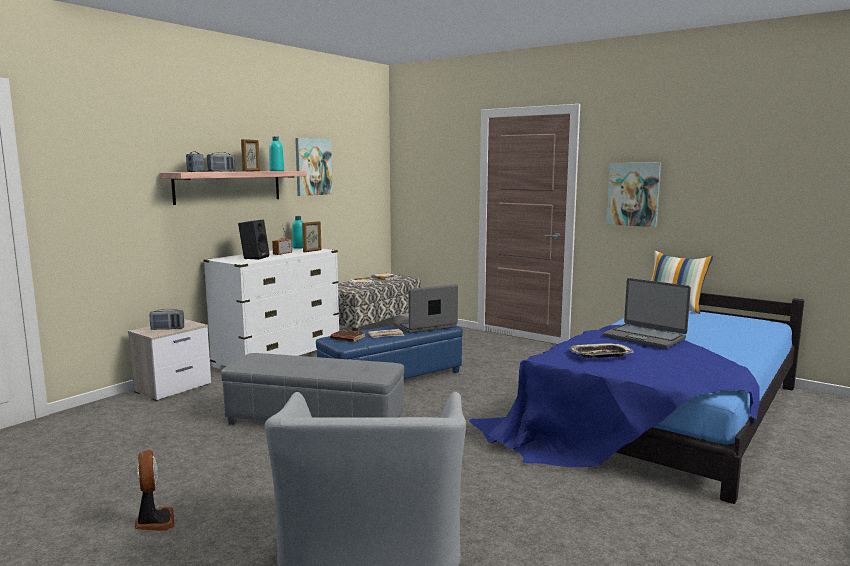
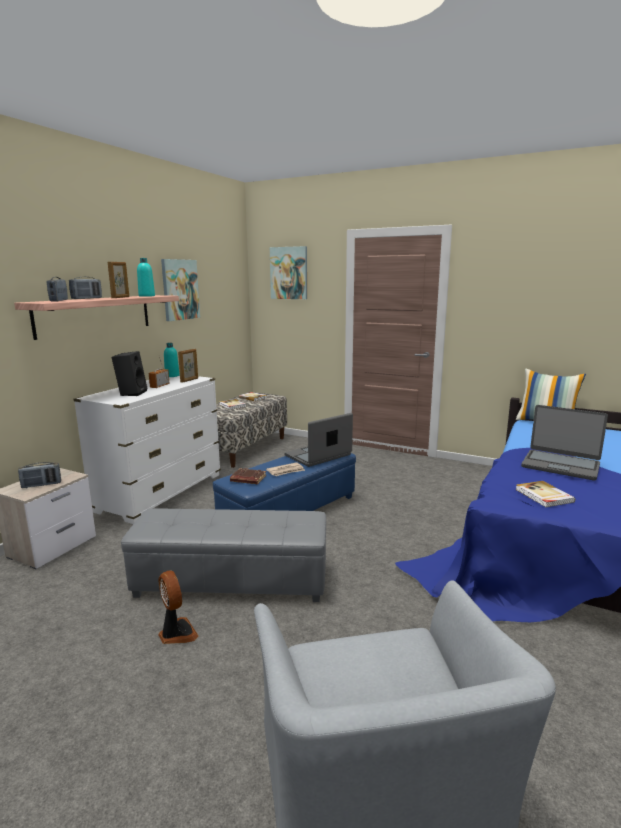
camera: 10 degrees left, 5 degrees up
fan [135,450,175,531] -> fan moved to [158,571,199,644]
tray [569,343,634,358] -> book [515,481,575,507]
picture [606,163,661,227] -> picture moved to [270,246,307,299]

